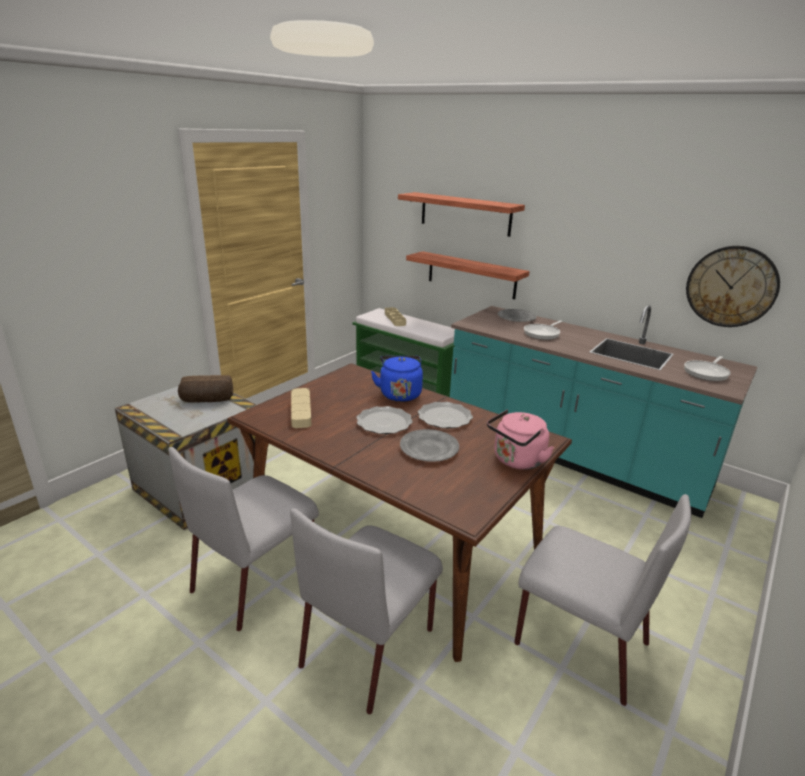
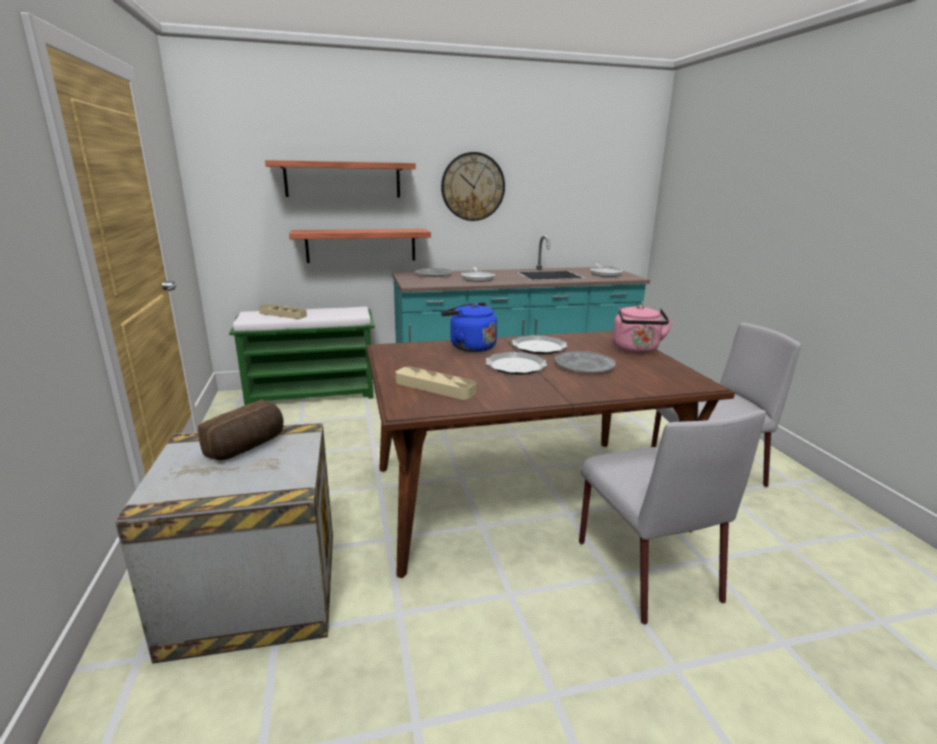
camera: 50 degrees left, 5 degrees down
grey chair [168,447,319,631] -> none
wall clock [686,246,780,327] -> wall clock moved to [441,152,505,221]

